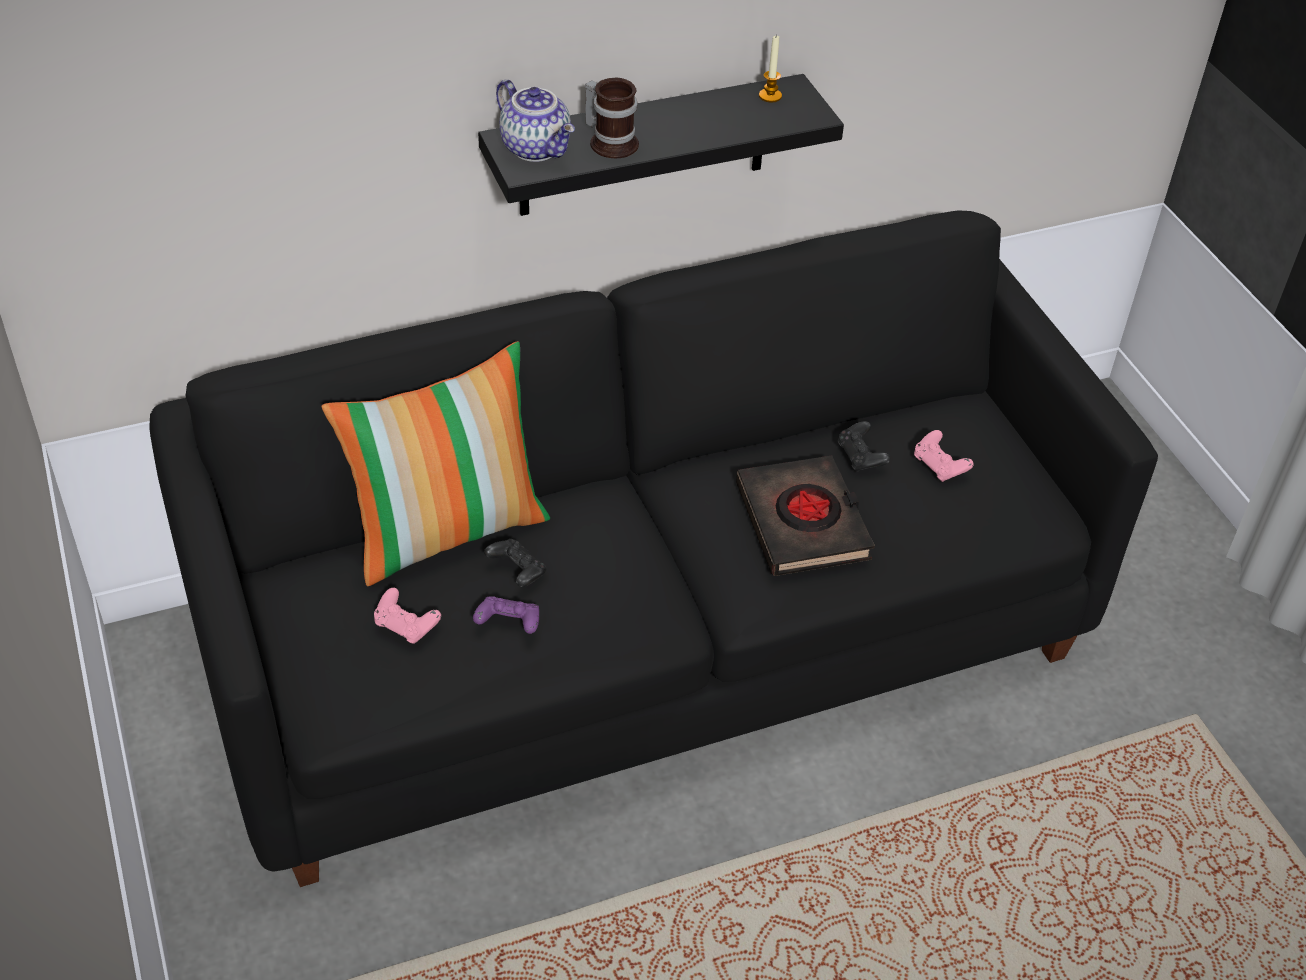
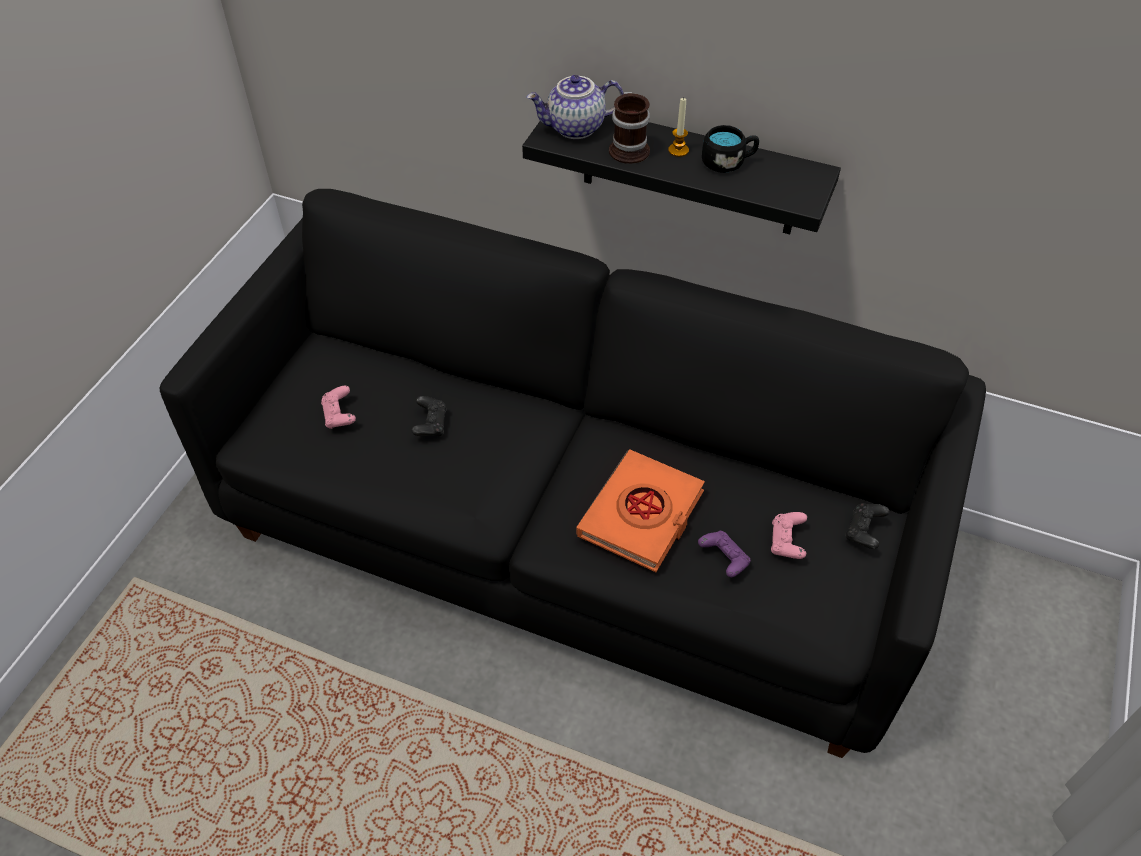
camera: 45 degrees right, 5 degrees up
pillow [321,341,550,586] -> none
purple game controller [473,596,539,634] -> purple game controller moved to [698,531,751,577]
teapot [496,79,575,162] -> teapot turned 75 degrees clockwise [526,75,624,139]
black book [736,455,875,576] -> orange book [577,449,705,572]
candle [759,34,782,102] -> candle moved to [668,97,689,157]
black game controller [838,421,890,472] -> black game controller moved to [846,503,889,549]
none -> black mug [702,125,759,173]

